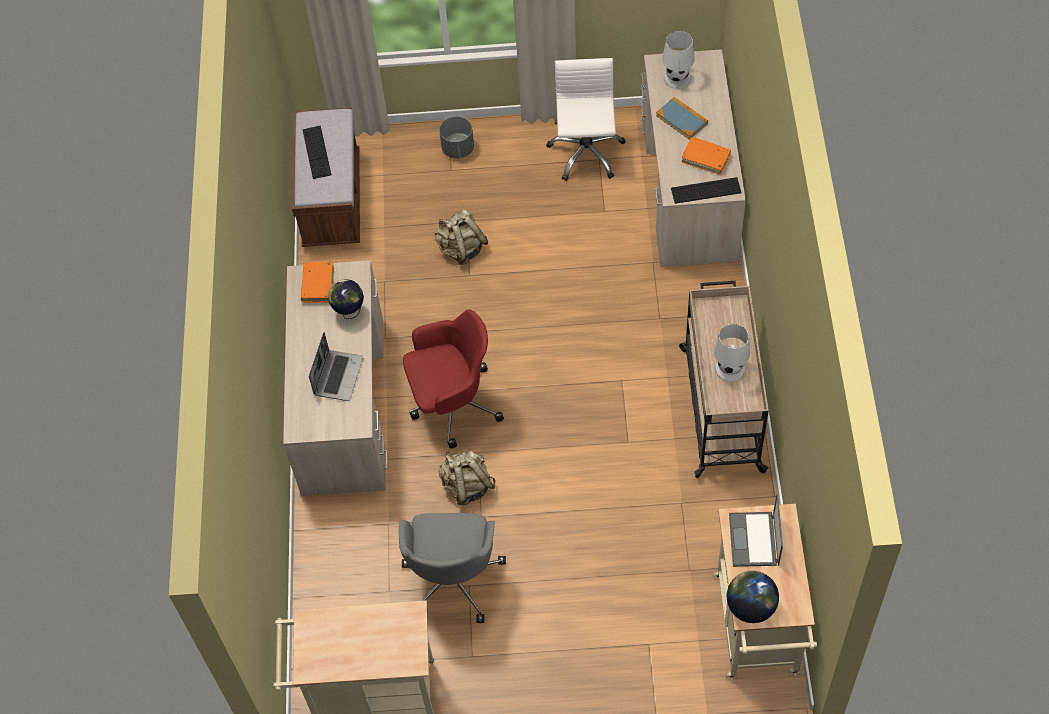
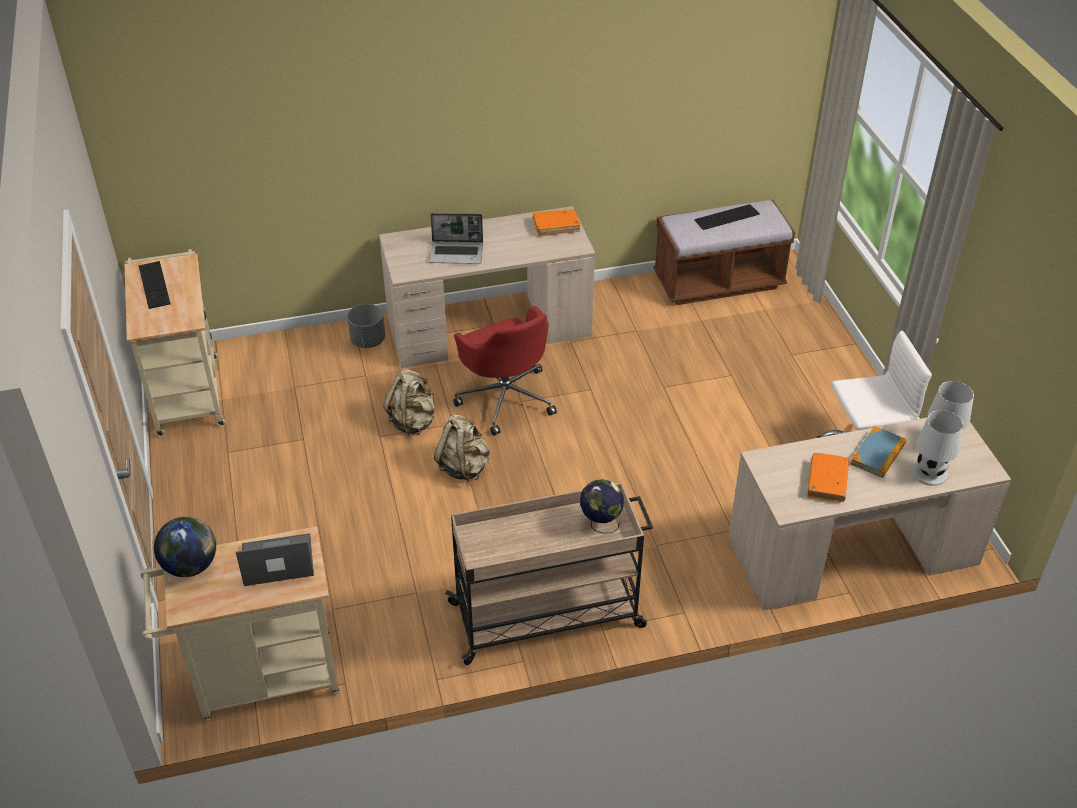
camera: 75 degrees right, 15 degrees down
globe [328,279,364,319] -> globe moved to [580,479,624,534]
grey office chair [398,513,506,623] -> none
beige backpack [434,209,488,265] -> beige backpack moved to [434,414,490,482]
grey planter [439,116,474,159] -> grey planter moved to [347,304,385,348]
keyboard [671,177,742,204] -> keyboard moved to [139,261,171,309]
white table lamp [714,324,750,382] -> white table lamp moved to [912,410,963,486]

